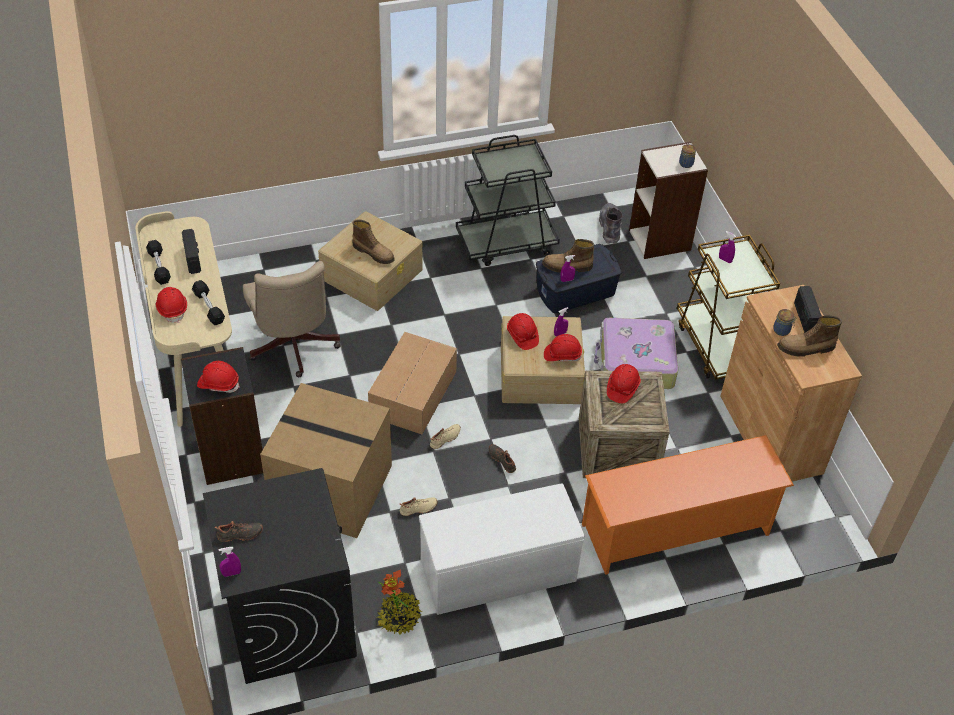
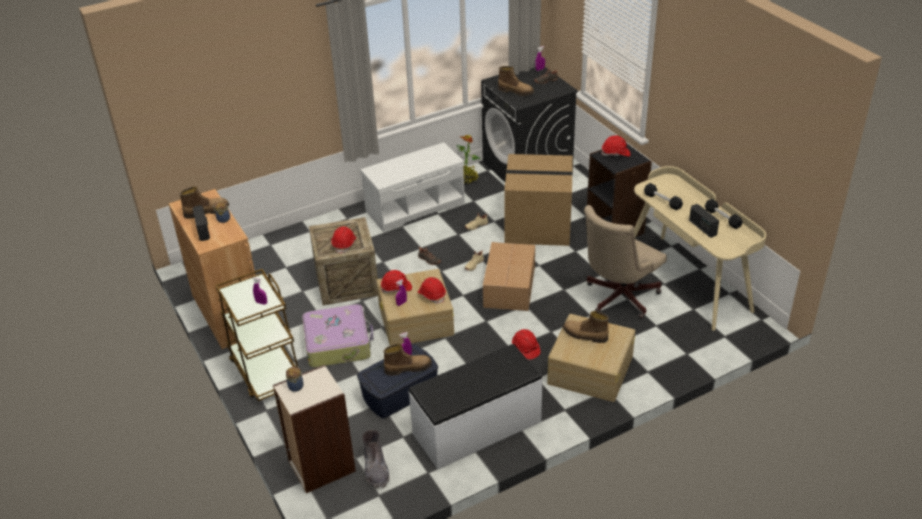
camera: 170 degrees right, 10 degrees down
red hard hat [156,287,187,323] -> red hard hat moved to [512,329,540,359]
beige office chair [243,261,341,377] -> beige office chair turned 105 degrees counterclockwise [584,205,667,319]
black cart [456,135,560,266] -> white bench [408,344,543,469]
orange shoe rack [582,435,794,575] -> none
none -> boot [498,66,534,96]

